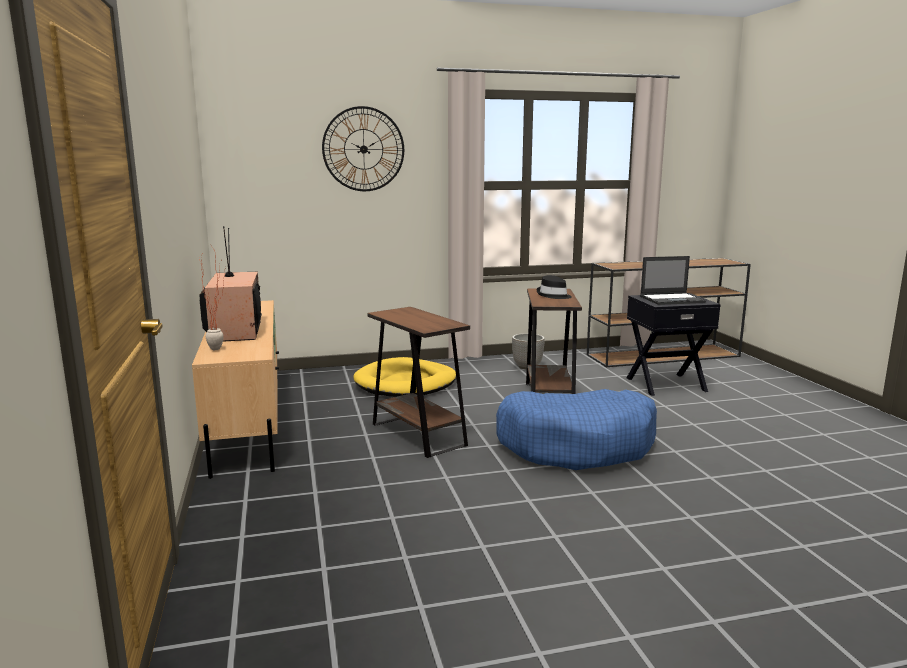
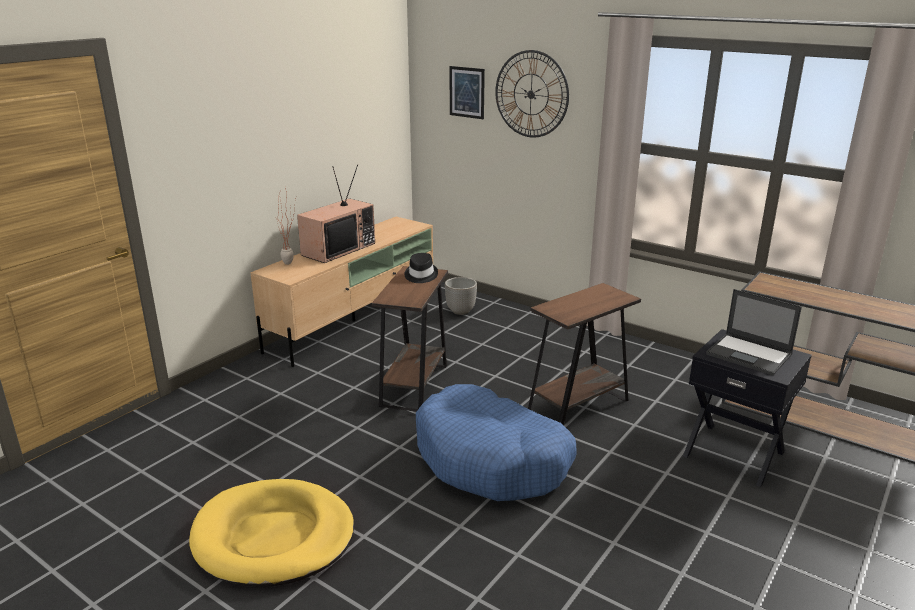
camera: 50 degrees right, 10 degrees up
yellow dog bed [353,357,456,397] -> yellow dog bed moved to [189,479,354,587]
planter [512,333,545,370] -> planter moved to [445,277,477,315]
black hat [537,275,572,299] -> black hat moved to [405,253,438,283]
none -> picture [450,66,485,119]

